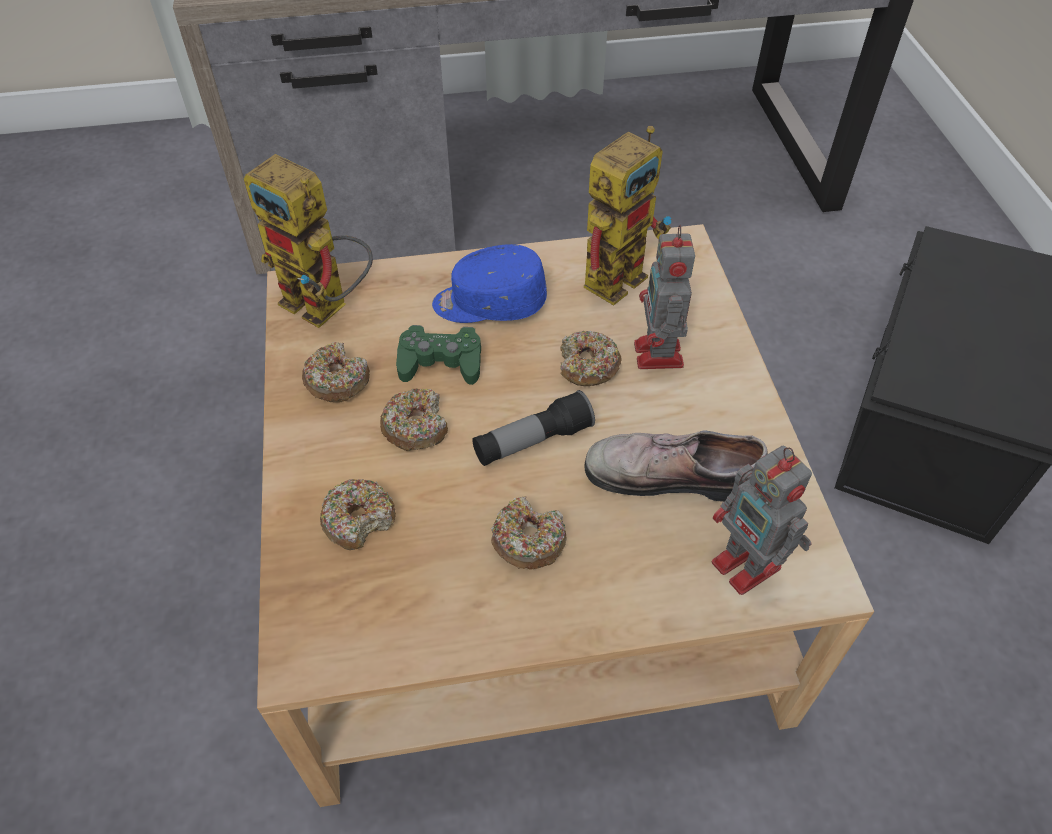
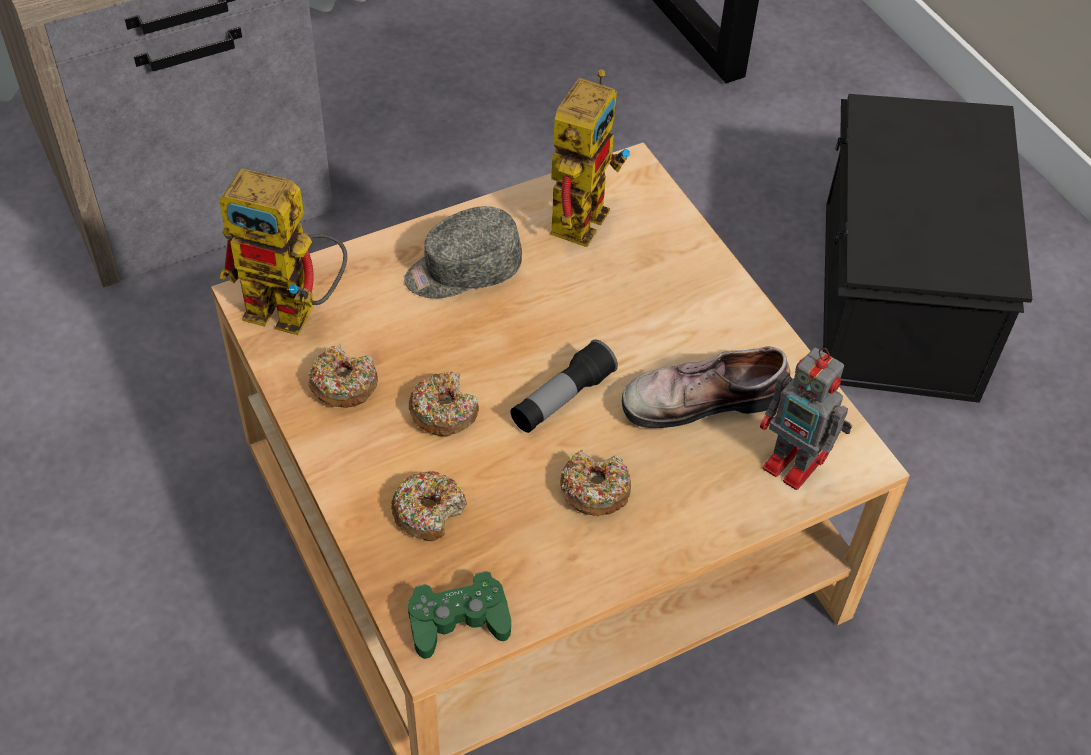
camera: 20 degrees left, 0 degrees up
green game controller [396,325,481,385] -> green game controller moved to [408,571,511,659]
blue cap [432,244,547,323] -> grey cap [404,206,522,298]
donut [560,331,621,386] -> none
toy robot [634,225,695,369] -> none

